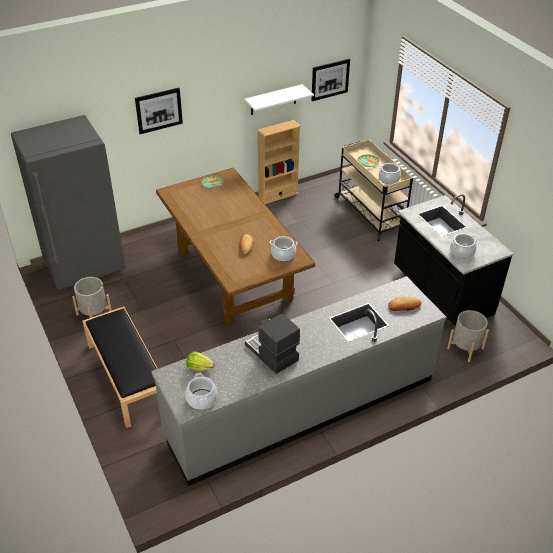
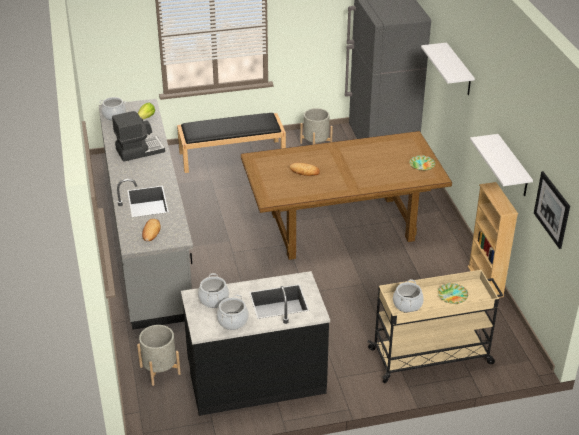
camera: 105 degrees right, 5 degrees down
picture [135,88,183,134] -> white shelf [421,43,475,95]
cooking pot [270,236,298,262] -> cooking pot moved to [216,294,249,330]

